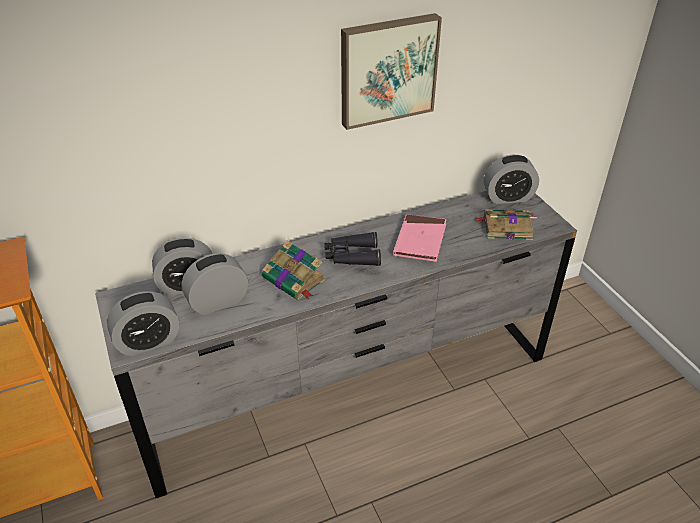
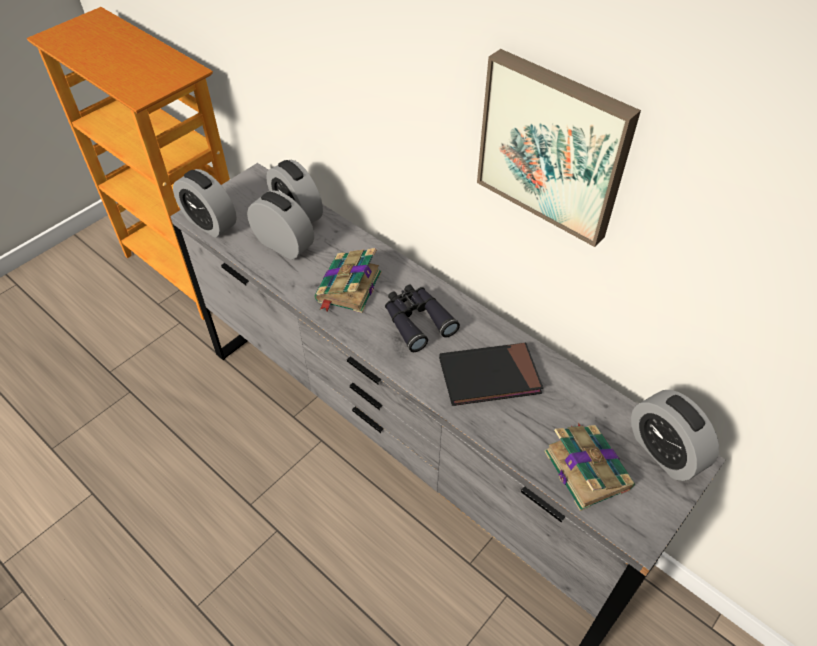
camera: 65 degrees right, 10 degrees up
pink book [393,214,447,262] -> black book [439,343,543,406]

